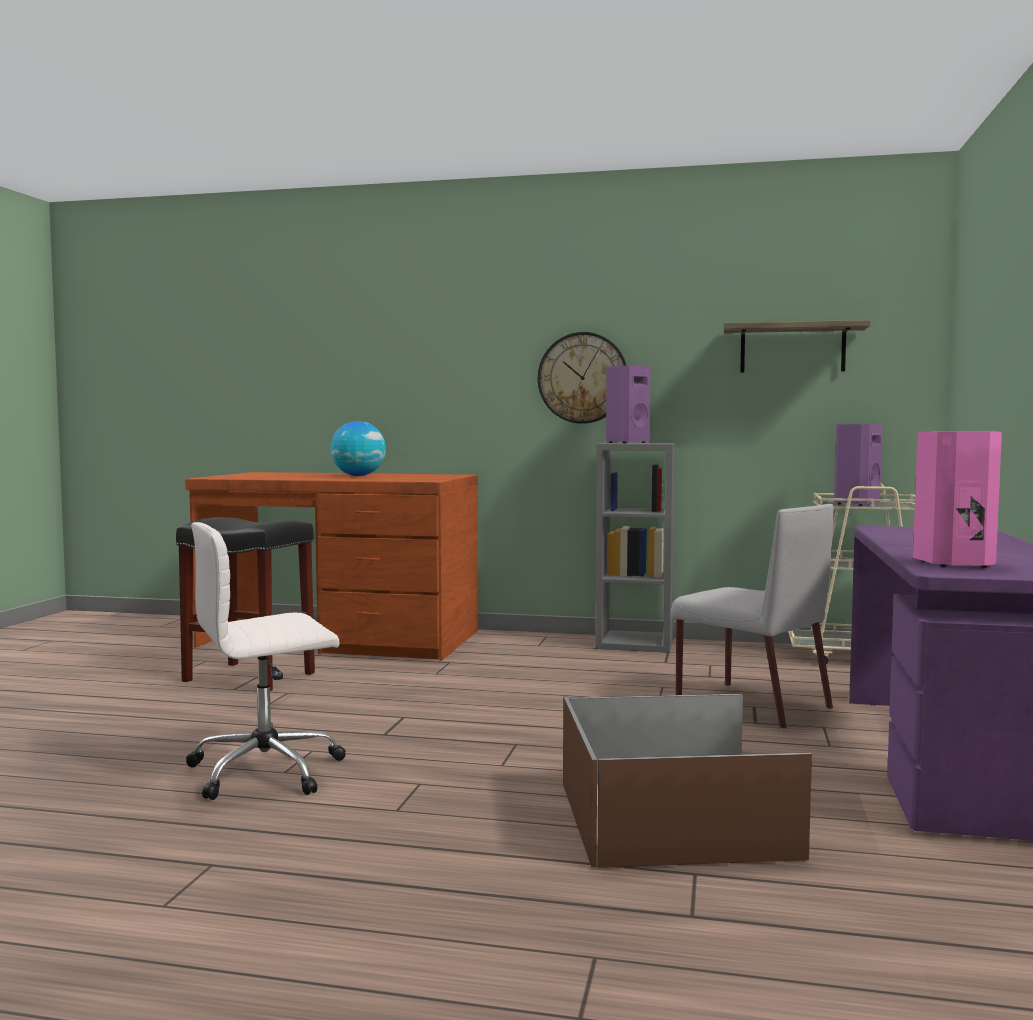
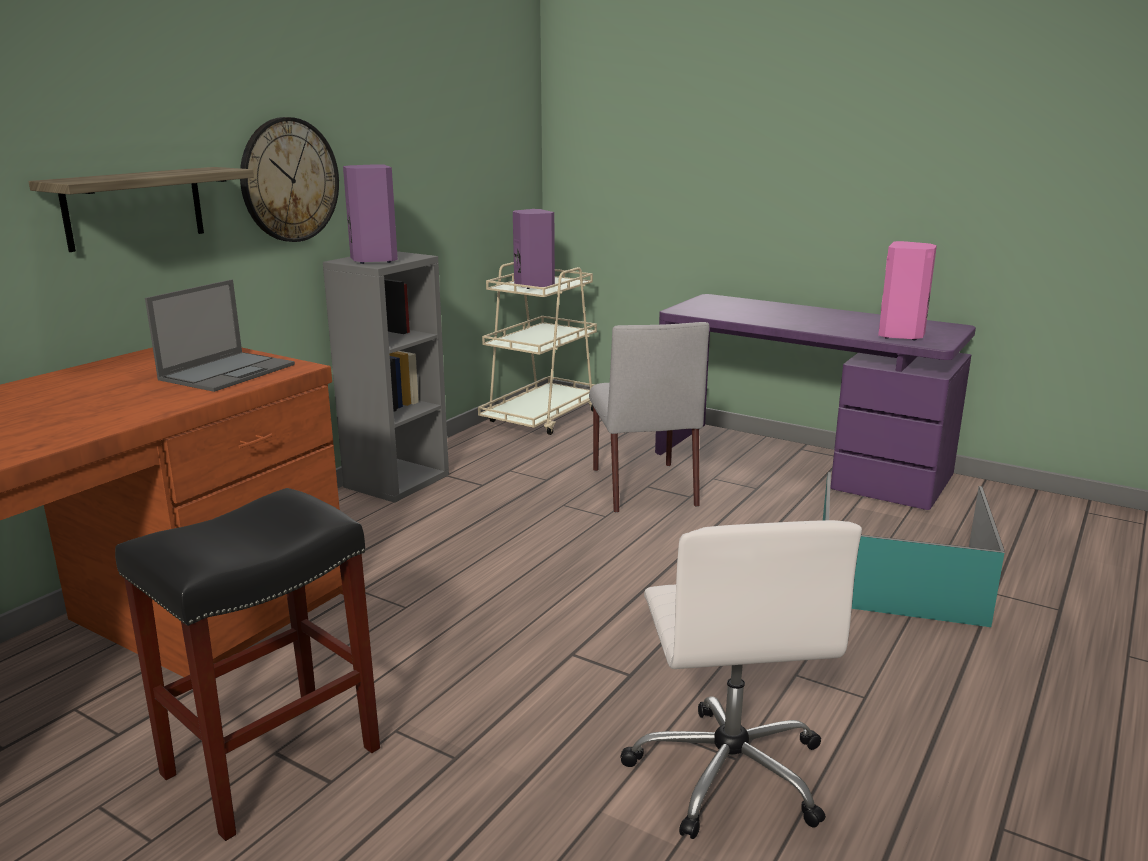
camera: 70 degrees left, 15 degrees up
globe [330,421,386,476] -> none
brown storage box [563,694,812,868] -> turquoise storage box [823,472,1005,627]
grey chair [671,504,834,729] -> grey chair turned 105 degrees clockwise [589,322,709,513]
shelf [724,320,871,373] -> shelf moved to [28,167,254,252]
none -> laptop [145,279,295,392]

